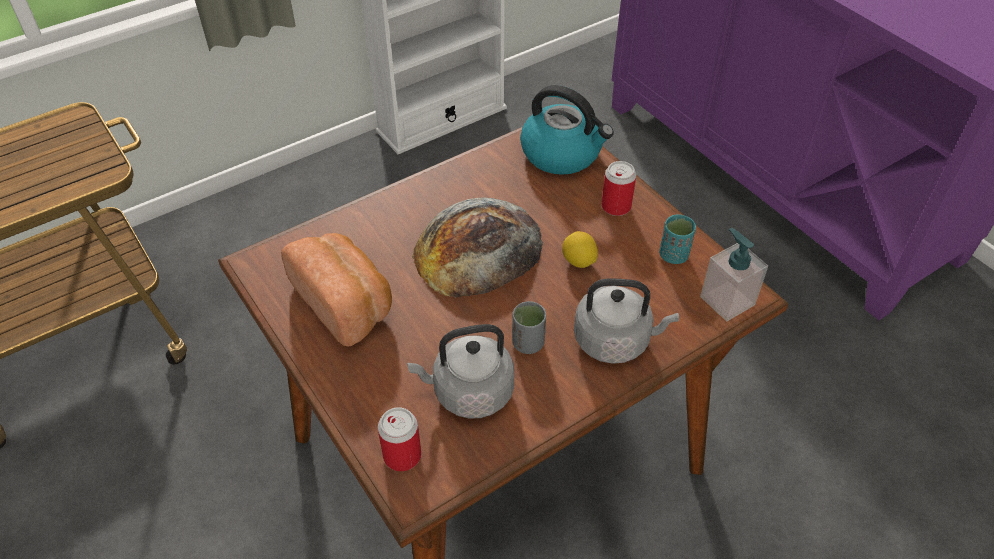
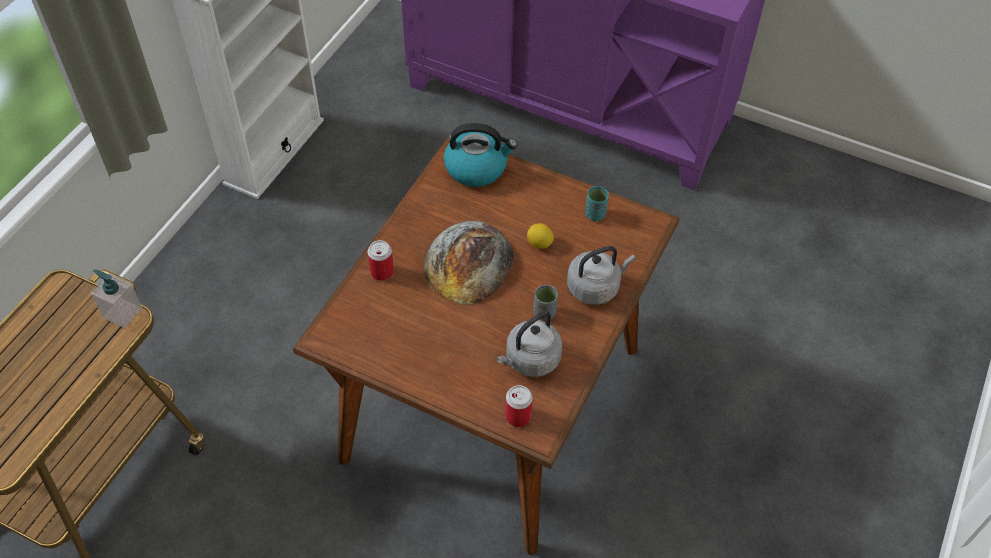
camera: 30 degrees left, 5 degrees up
bread [281,233,392,346] -> none
can [601,161,636,216] -> can moved to [368,240,394,281]
soap dispenser [700,228,768,321] -> soap dispenser moved to [91,269,142,328]

